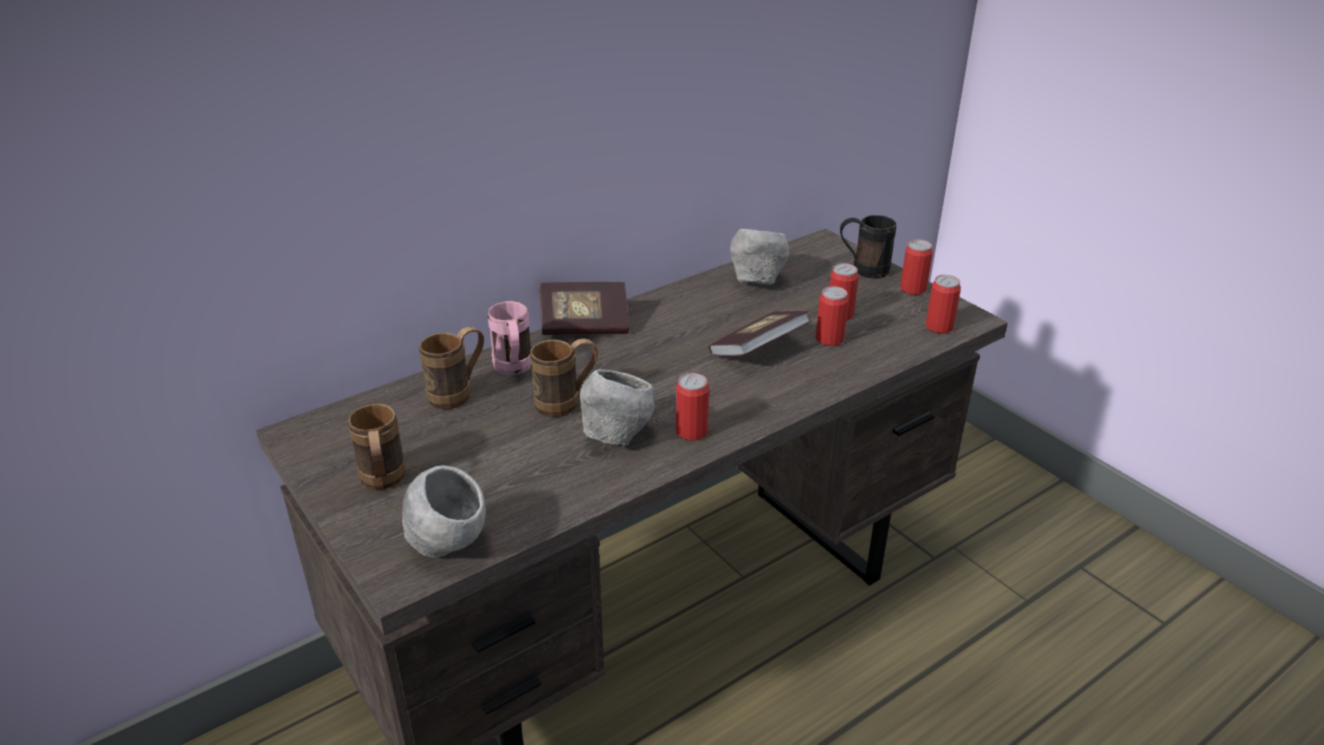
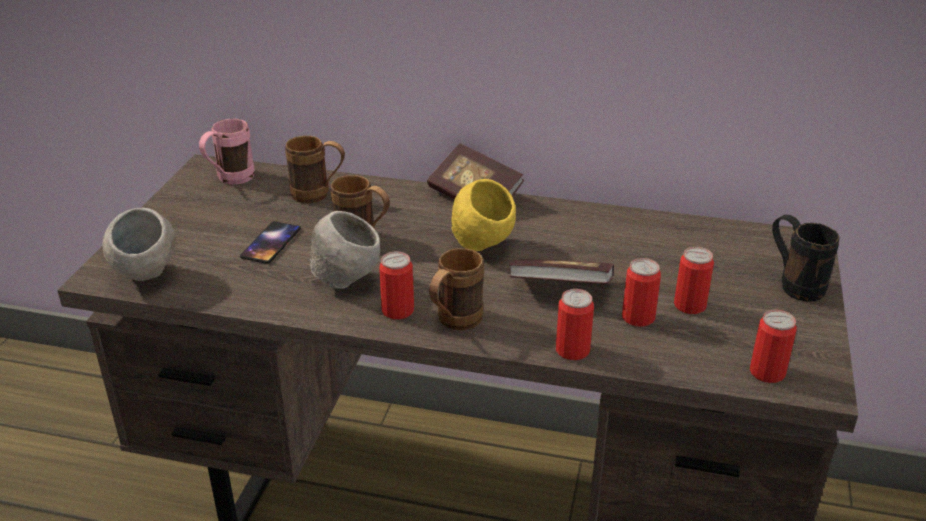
camera: 50 degrees right, 0 degrees up
brown mug [348,404,406,490] -> brown mug moved to [429,248,484,330]
pink mug [488,301,531,375] -> pink mug moved to [199,119,255,185]
grey bowl [730,229,789,285] -> none
can [900,239,933,295] -> can moved to [556,289,594,360]
none -> phone [240,221,301,264]
none -> yellow bowl [451,179,516,251]

